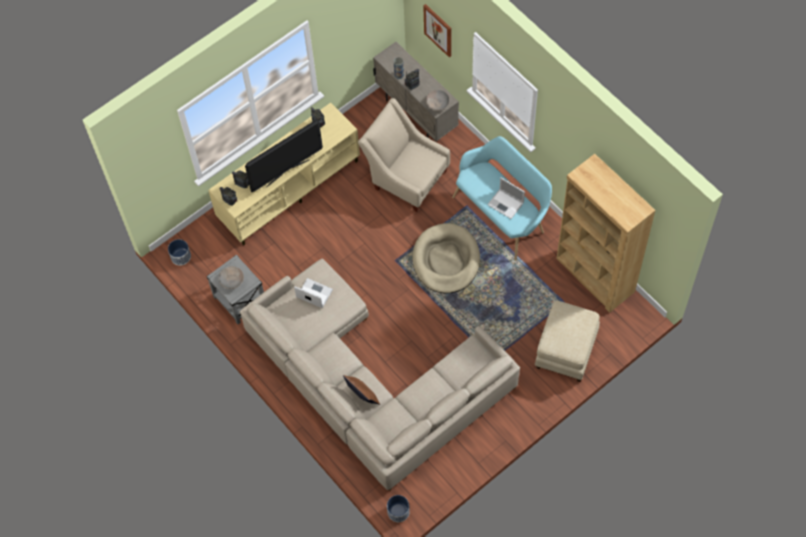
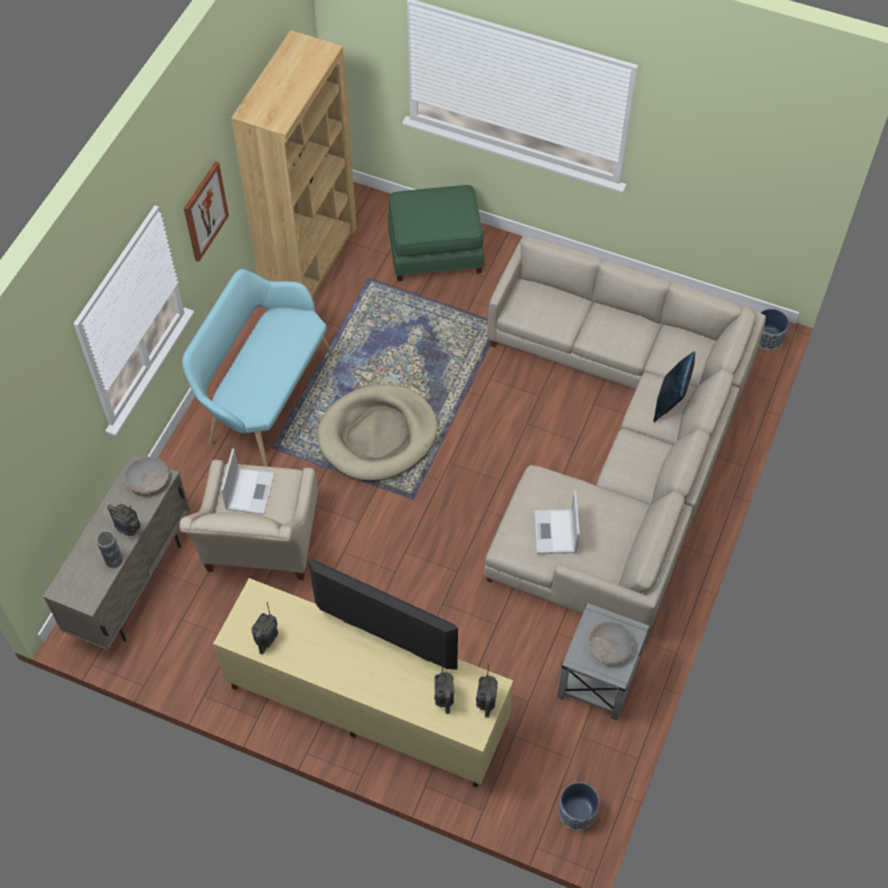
camera: 120 degrees left, 5 degrees down
brown pillow [343,375,380,405] -> blue pillow [654,351,695,422]
picture [423,4,451,57] -> picture moved to [184,161,229,262]
laptop [487,178,525,219] -> laptop moved to [221,448,274,515]
beige ottoman [535,301,600,382] -> green ottoman [388,185,484,281]

